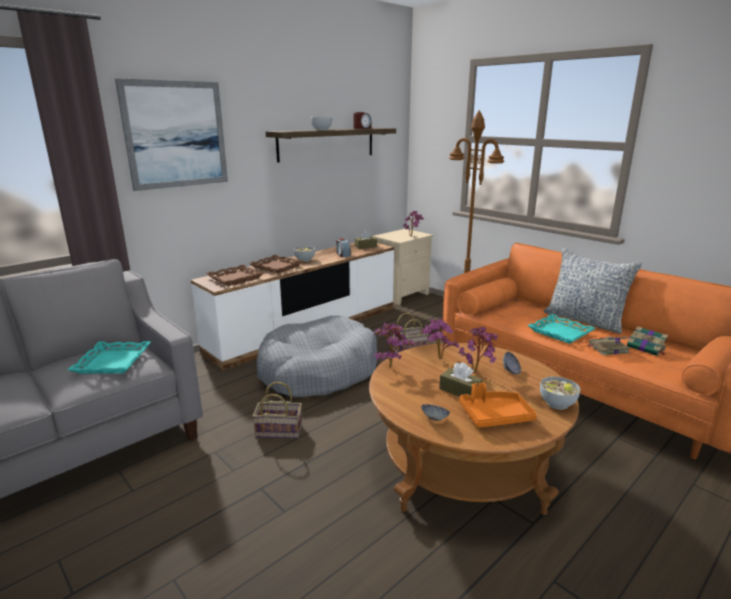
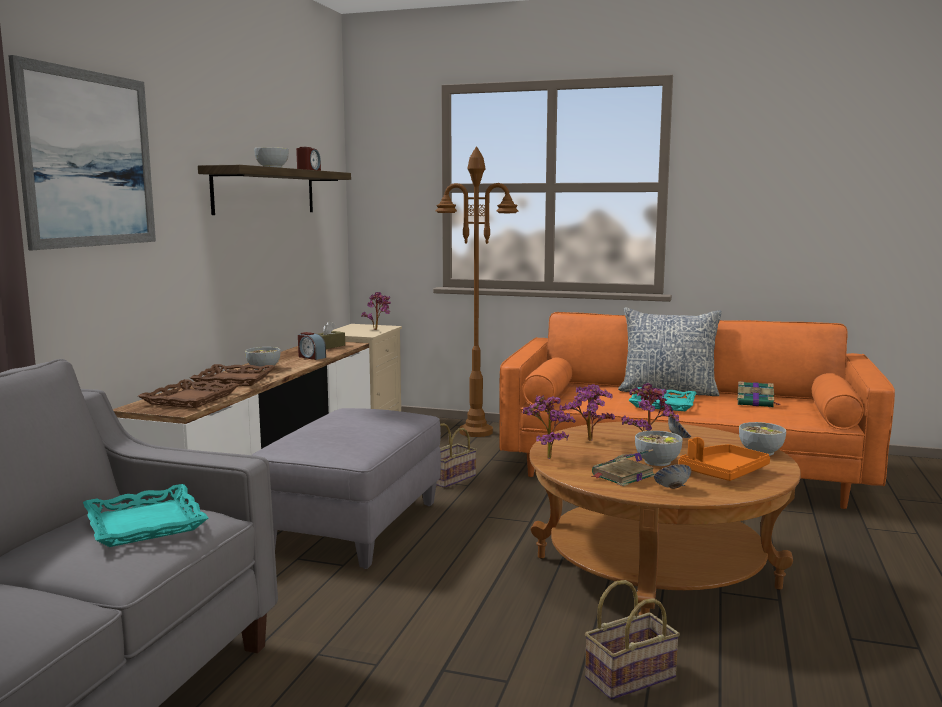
camera: 30 degrees left, 10 degrees down
basket [253,381,302,439] -> basket moved to [585,580,680,700]
grey dog bed [257,316,378,397] -> grey ottoman [252,408,441,569]
brown tissue box [439,362,482,397] -> bowl [635,431,683,466]
book [586,337,631,355] -> book moved to [591,449,655,486]

